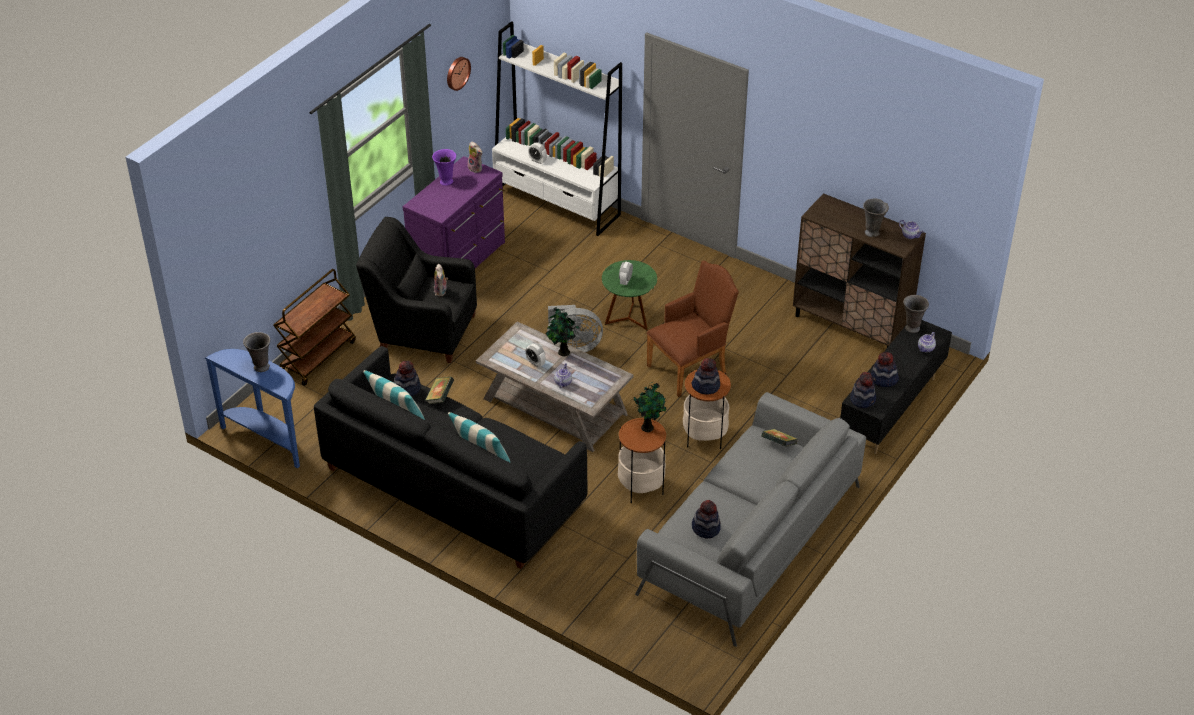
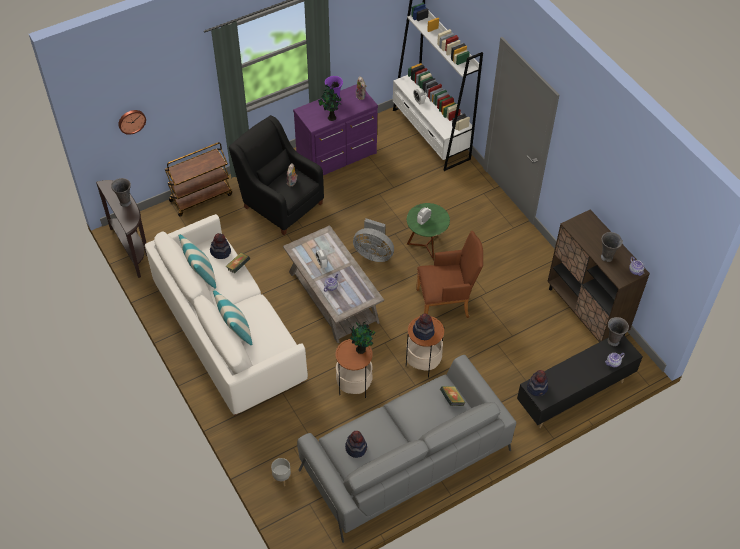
camera: 25 degrees right, 10 degrees up
blue console table [205,349,300,469] -> brown console table [96,180,147,278]
black sofa [314,346,588,569] -> white sofa [145,214,308,416]
wall clock [447,57,471,91] -> wall clock moved to [118,110,146,135]
potted plant [545,307,581,356] -> potted plant moved to [318,84,342,121]
hat [871,352,899,387] -> none
none -> grey planter [271,458,291,486]

